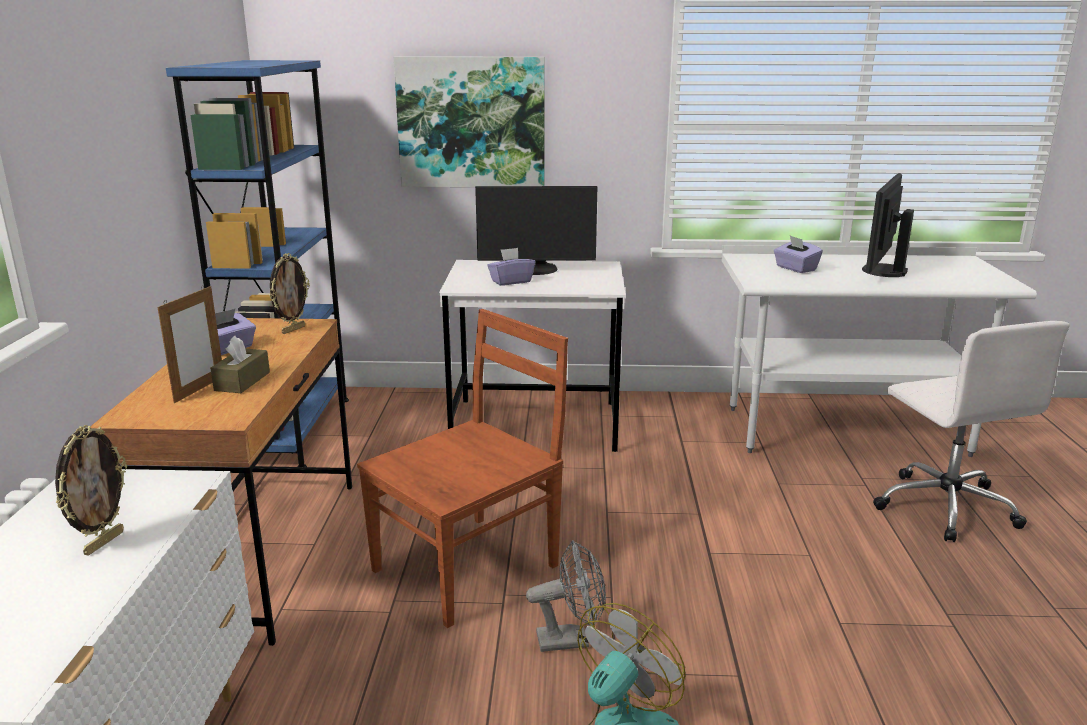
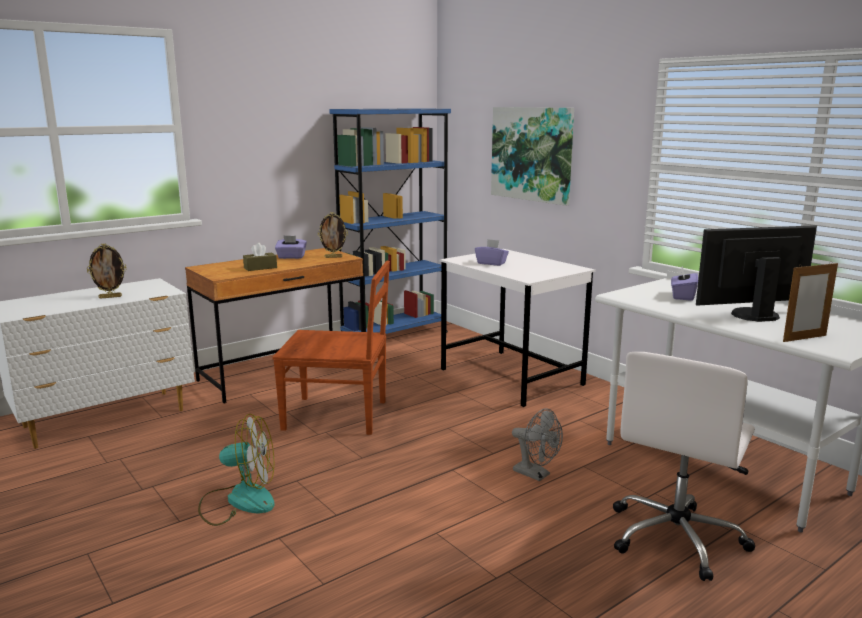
camera: 50 degrees right, 5 degrees down
picture frame [157,286,222,403] -> picture frame moved to [783,261,838,342]
monitor [475,186,597,275] -> none
grey fan [526,540,606,652] -> grey fan moved to [512,408,563,481]

